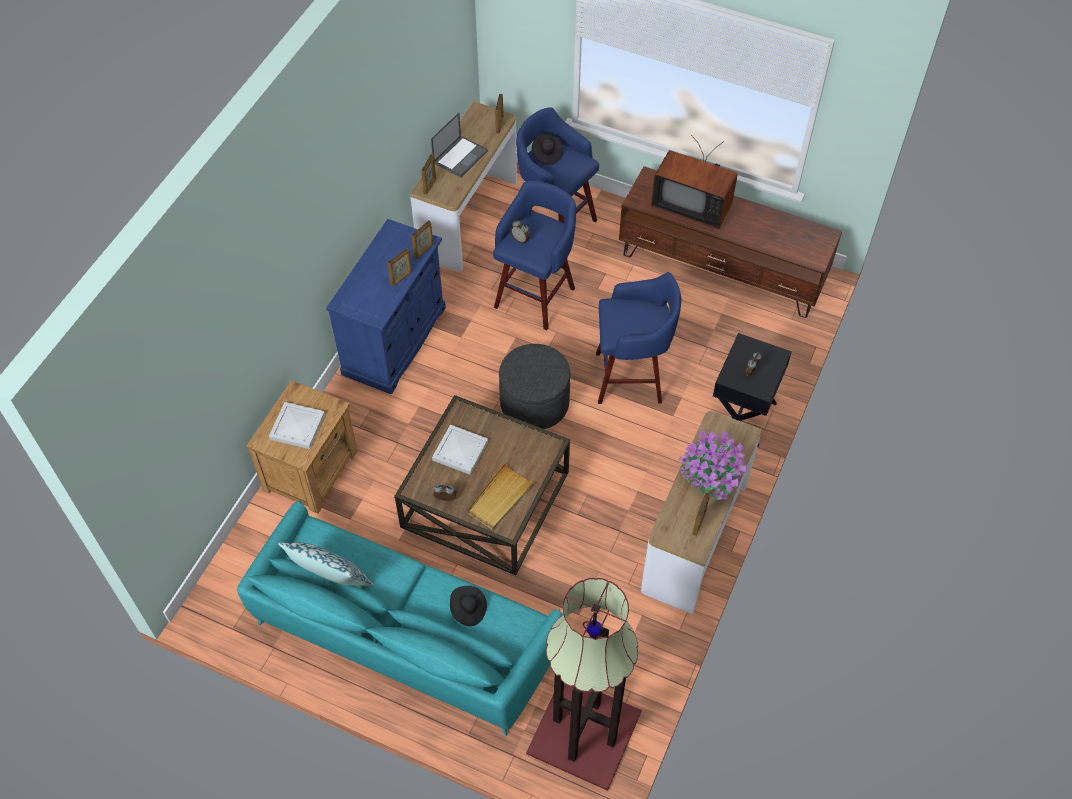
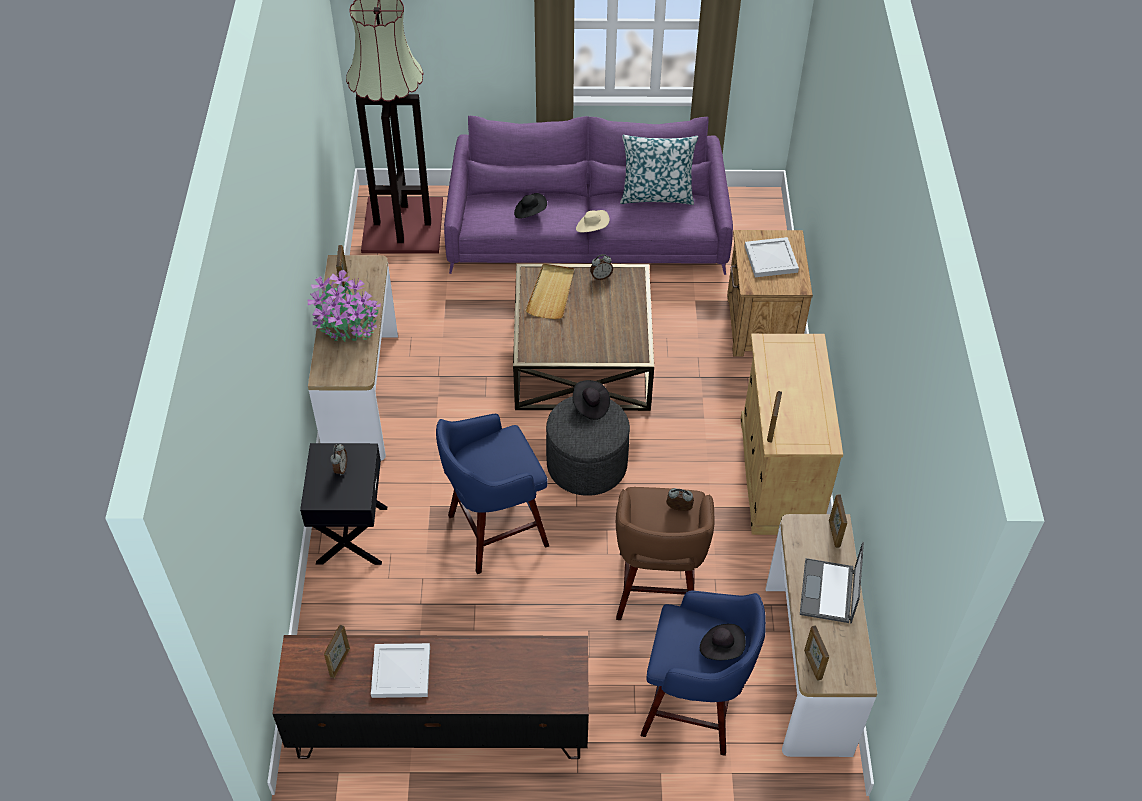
camera: 155 degrees right, 5 degrees down
turquoise sofa [237,500,563,736] -> purple sofa [444,116,733,275]
blue cabinet [326,219,446,395] -> beige cabinet [740,334,843,535]
picture frame [387,248,412,286] -> picture frame moved to [324,625,350,678]
white tray [432,425,488,475] -> white tray moved to [371,643,430,698]
blue stool [493,181,576,331] -> brown stool [616,487,714,620]
television [651,135,738,230] -> none
none -> black hat [573,380,610,420]
none -> beige hat [576,210,609,233]

